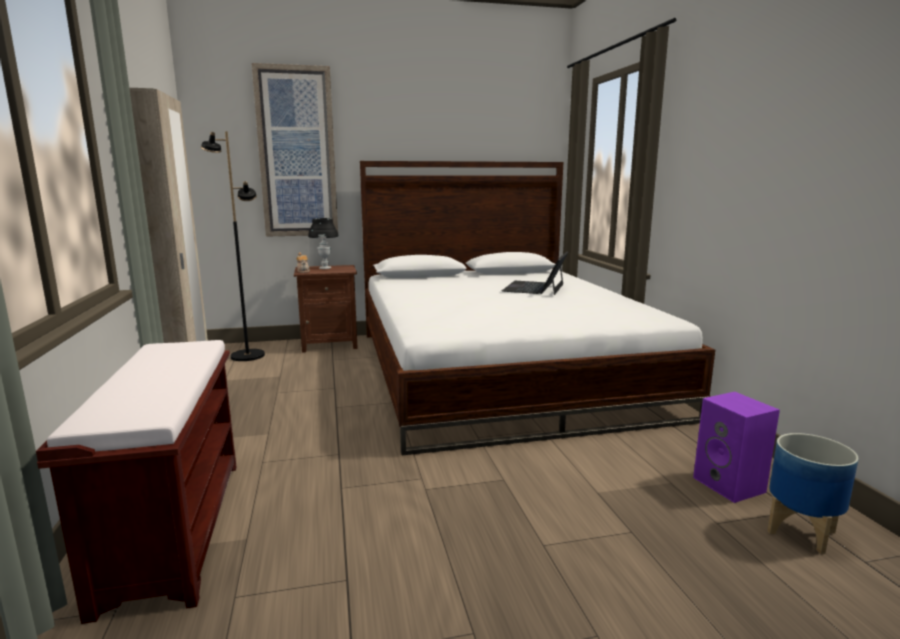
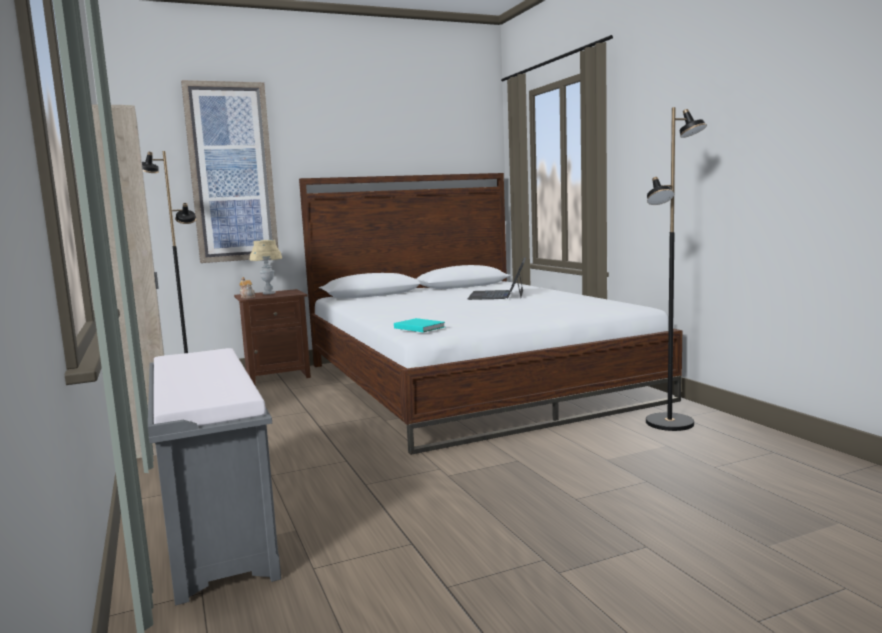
camera: 10 degrees left, 5 degrees down
brown bench [36,340,236,624] -> grey bench [148,348,281,606]
black table lamp [308,218,339,269] -> beige table lamp [250,240,282,294]
purple speaker [693,392,780,503] -> none
planter [767,433,859,554] -> none
none -> turquoise book [394,318,445,332]
none -> black floor lamp [646,107,707,431]

